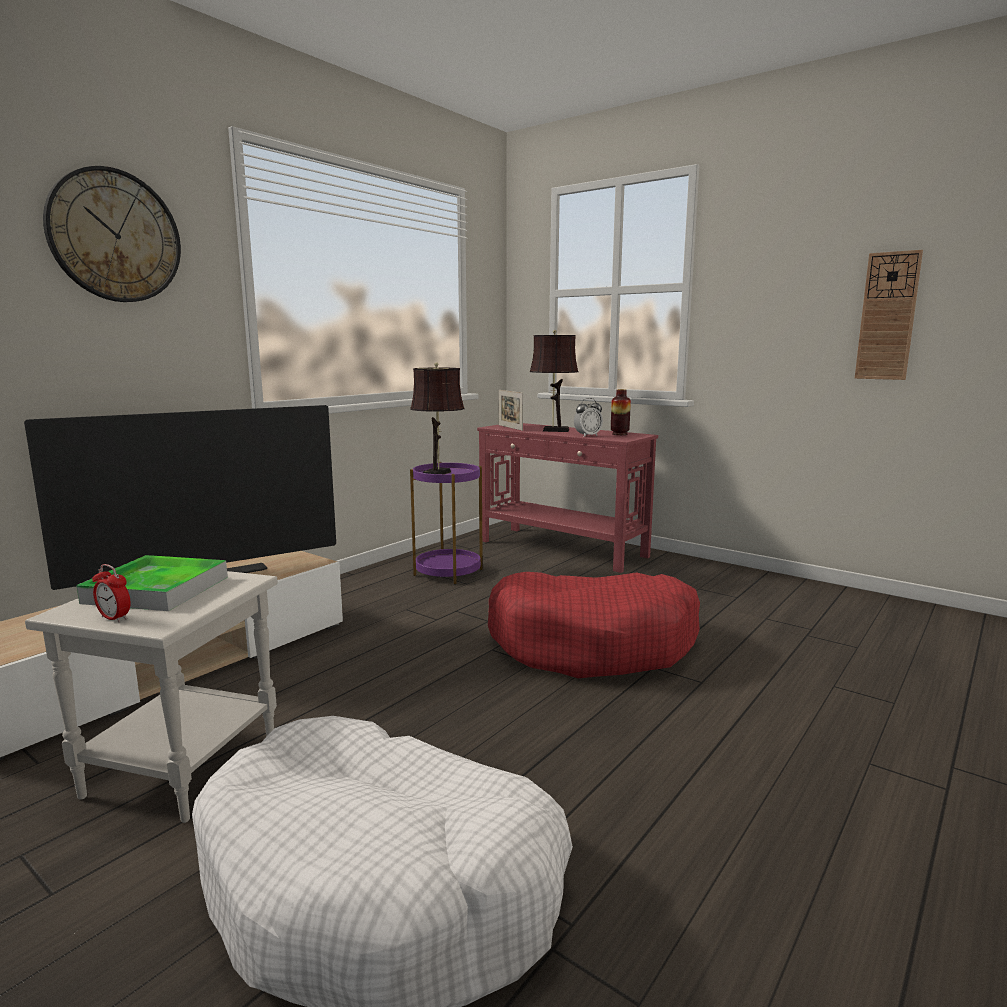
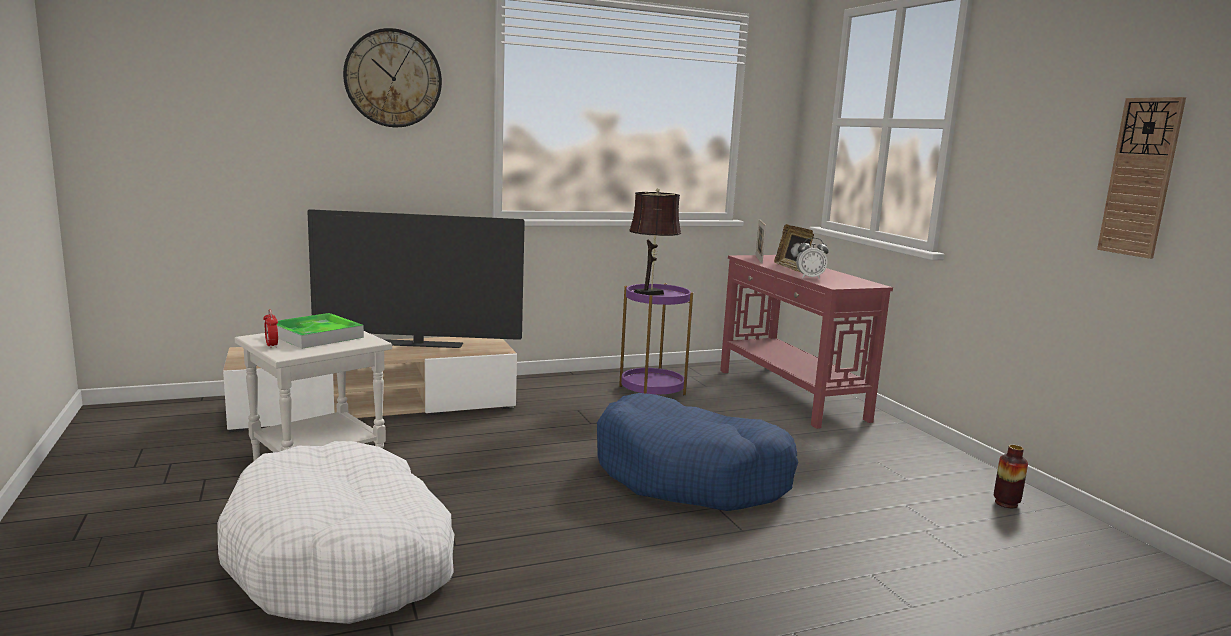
camera: 30 degrees right, 0 degrees up
red dog bed [488,572,700,678] -> blue dog bed [597,393,798,511]
brown table lamp [530,330,579,432] -> picture frame [774,224,814,272]
vase [611,389,631,435] -> vase moved to [994,445,1028,508]

